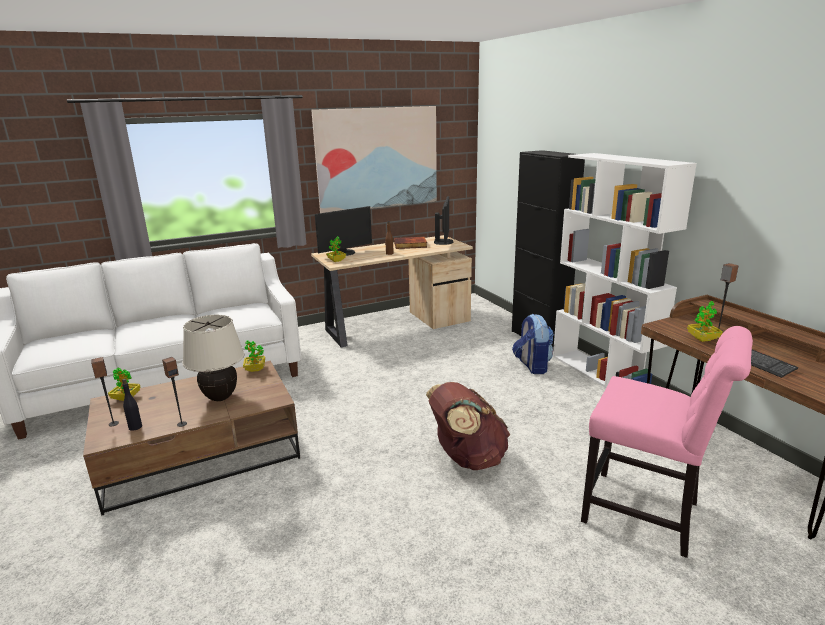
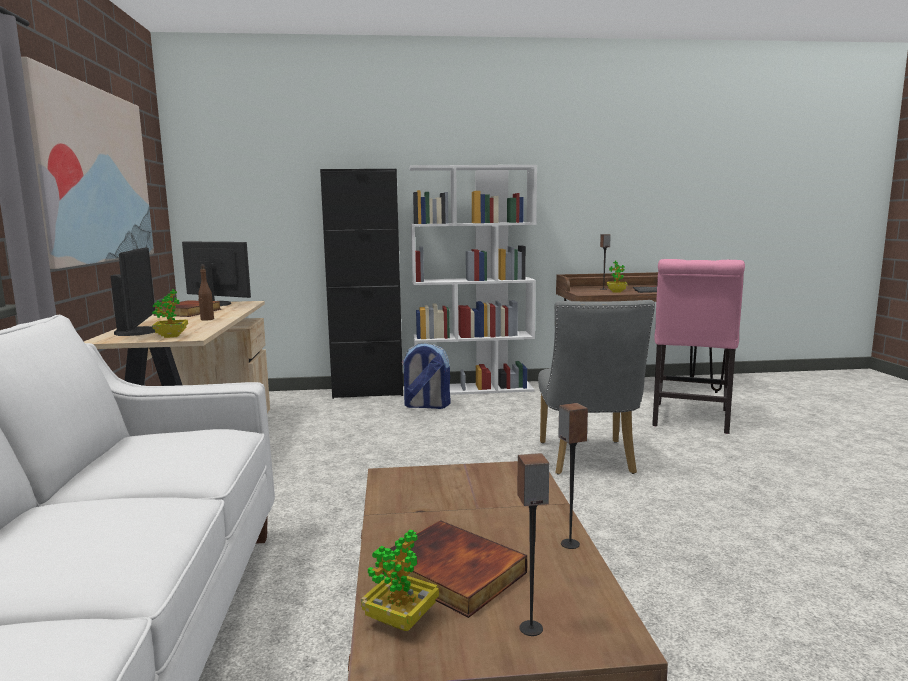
camera: 70 degrees left, 10 degrees down
black bottle [122,379,142,431] -> none
beige table lamp [182,315,244,401] -> none
potted plant [243,340,265,372] -> none
brown backpack [426,382,510,470] -> grey chair [538,300,655,475]
pink chair [581,326,753,558] -> pink chair turned 150 degrees clockwise [652,259,745,434]
none -> book [382,520,527,618]

